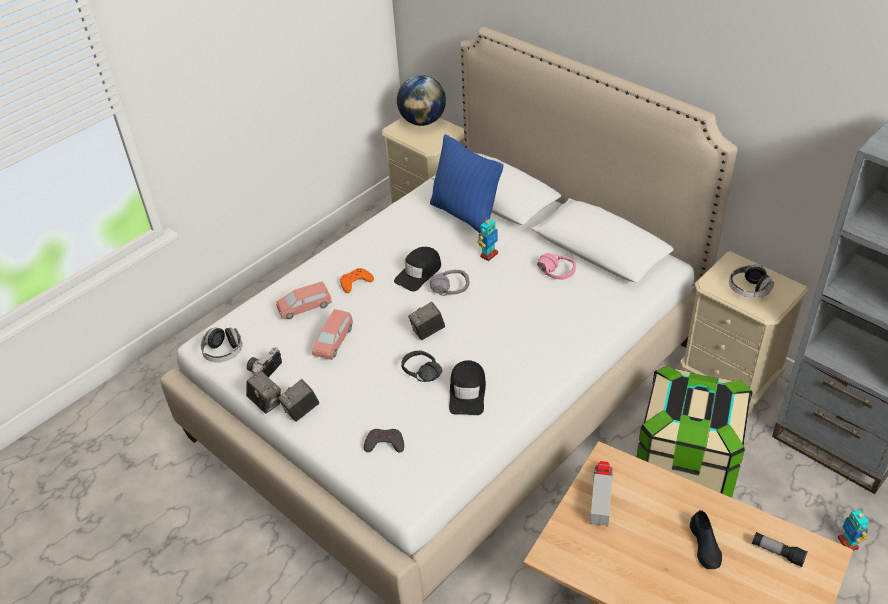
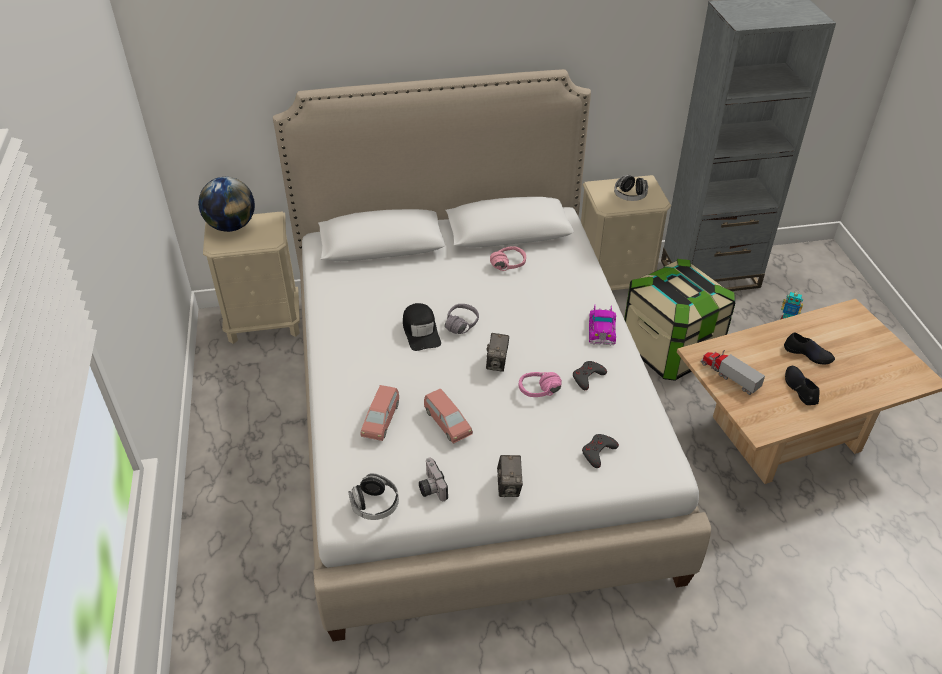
camera: 55 degrees left, 0 degrees up
camera [246,371,281,414] -> none
orange game controller [340,268,374,293] -> none
black headphones [401,351,442,382] -> pink headphones [518,372,562,397]
blue pillow [430,135,503,233] -> none
black cap [449,360,486,415] -> grey game controller [573,361,607,390]
toy robot [477,217,498,261] -> none
flashlight [752,532,808,567] -> none
none -> toy car [589,305,616,346]
none -> black shoe [785,366,820,405]

